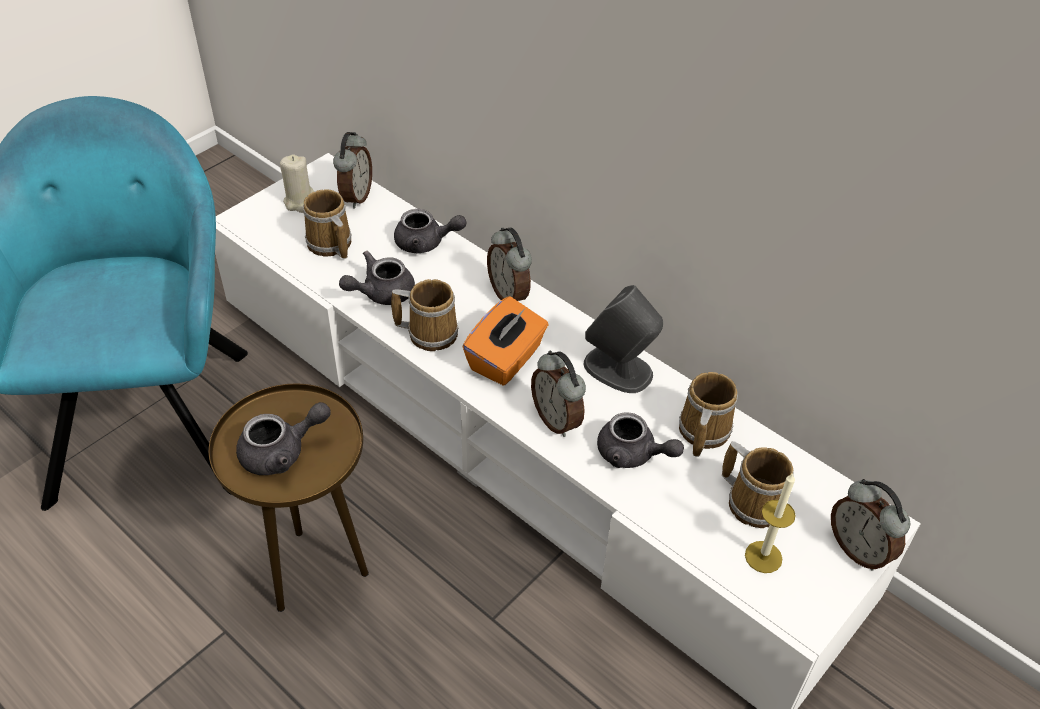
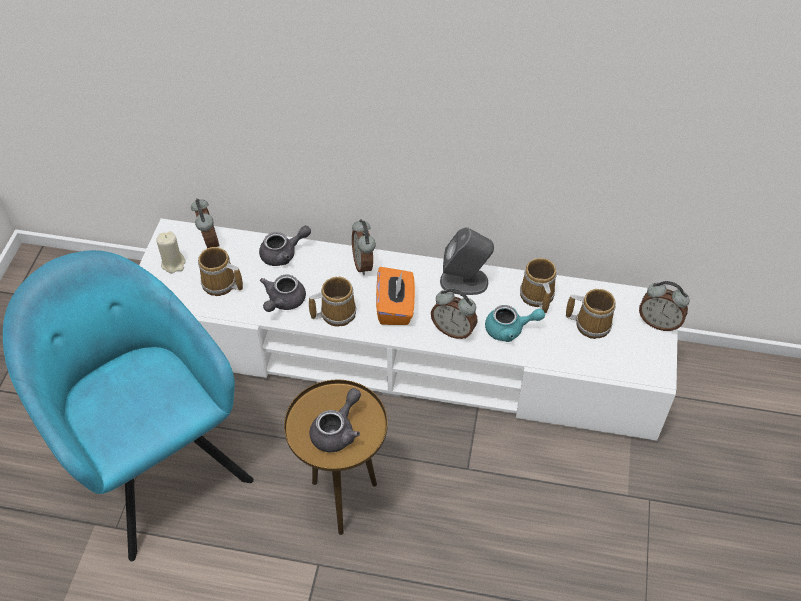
camera: 30 degrees left, 5 degrees up
alarm clock [487,227,532,301] -> alarm clock turned 45 degrees clockwise [352,219,375,275]
grey teapot [597,412,684,468] -> turquoise teapot [485,305,545,342]
candle [745,473,796,573] -> none

